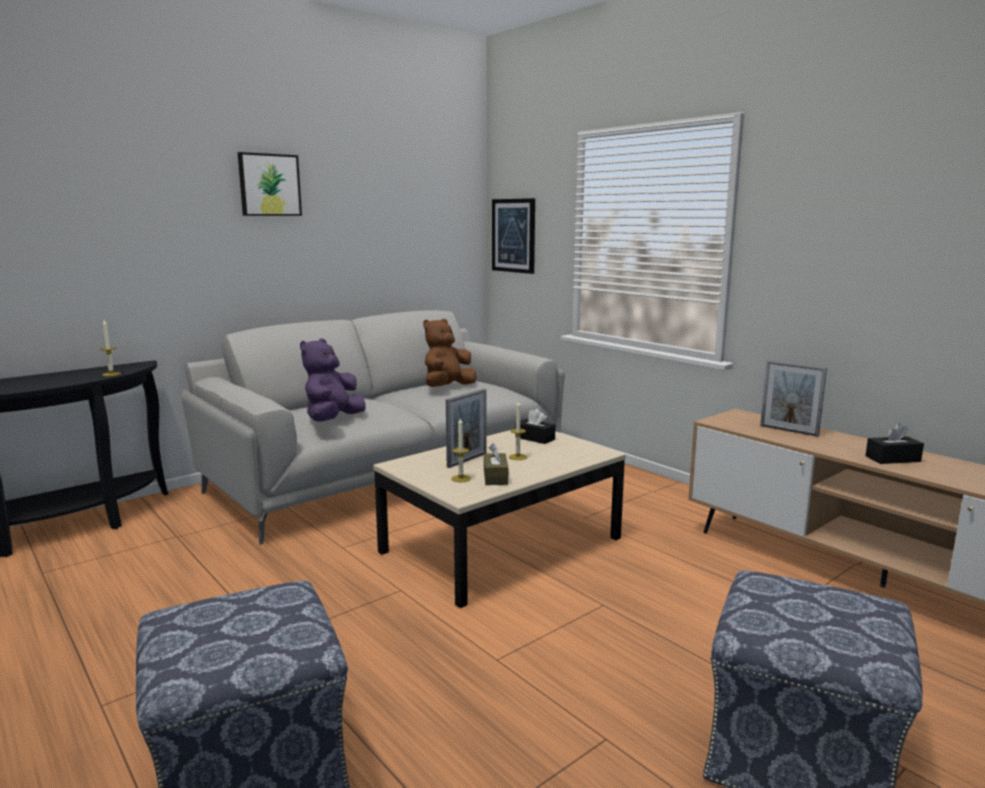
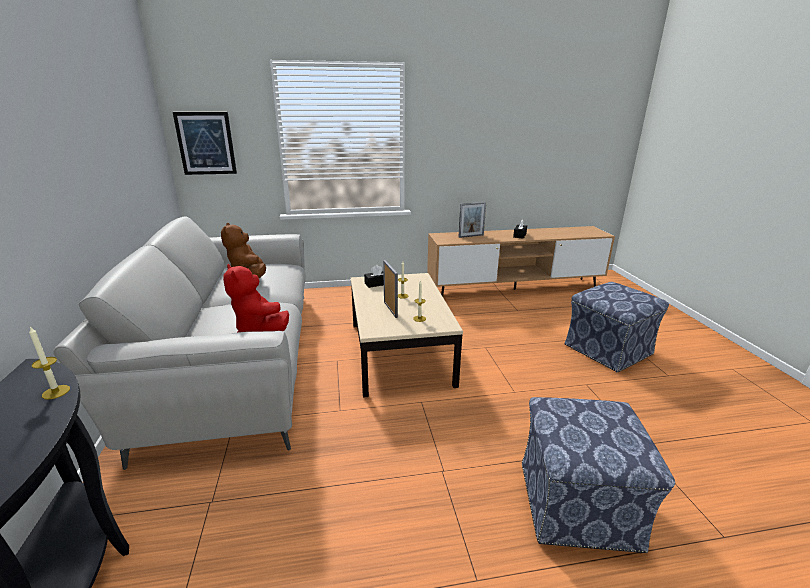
camera: 60 degrees left, 10 degrees up
picture [238,152,302,216] -> none
purple plush toy [300,338,365,421] -> red plush toy [223,264,289,332]
brown tissue box [484,443,508,485] -> none

